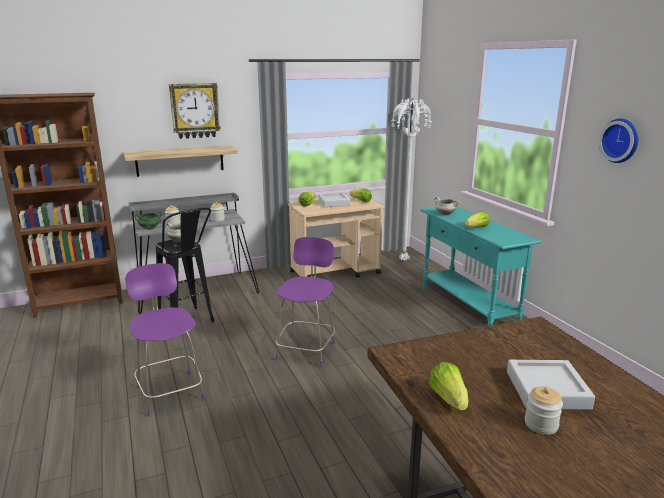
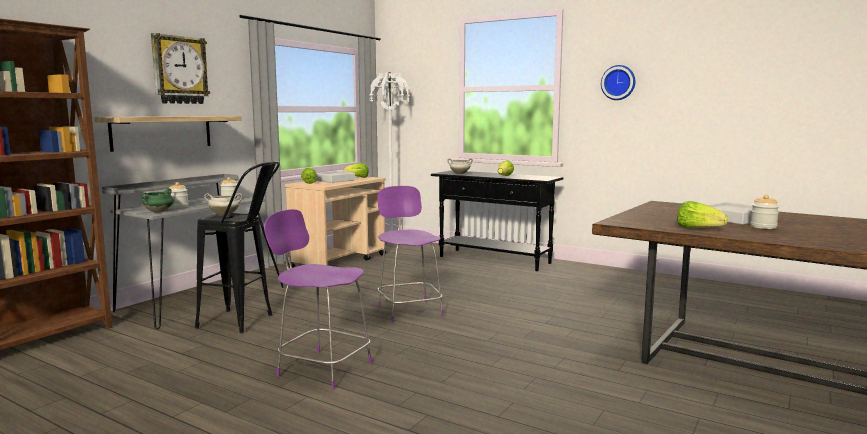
camera: 35 degrees left, 10 degrees down
turquoise console table [421,206,541,326] -> black console table [431,170,564,271]

